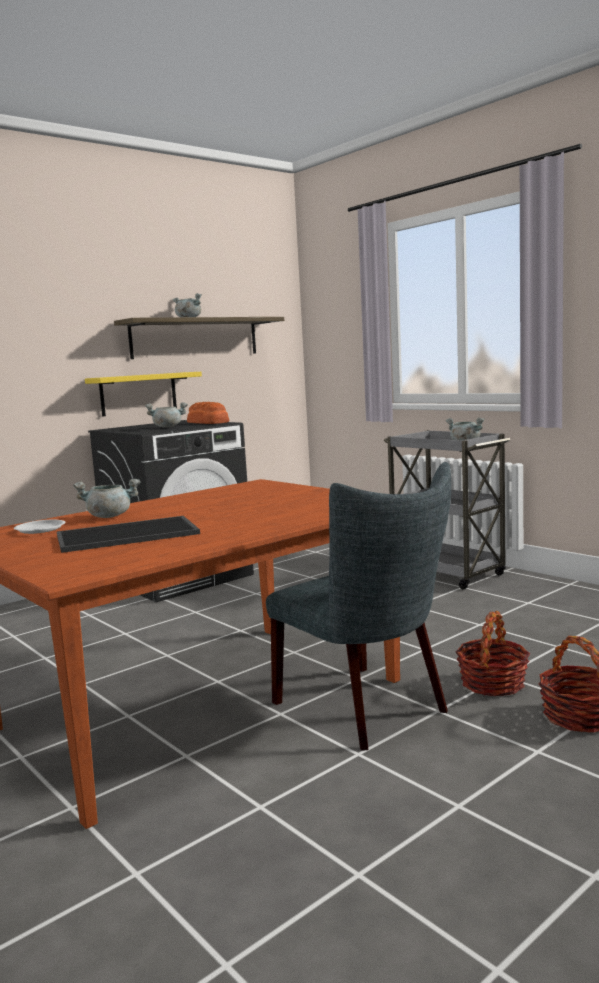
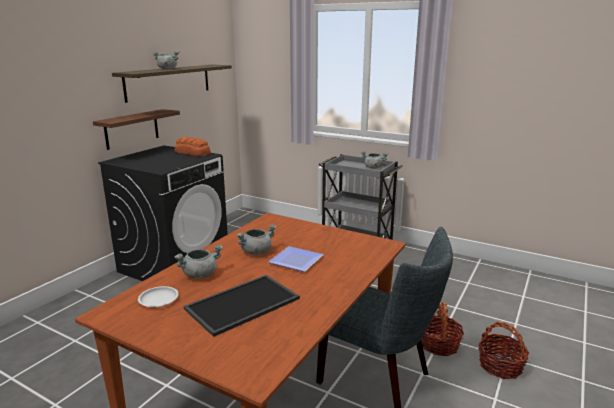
camera: 20 degrees left, 10 degrees up
yellow shelf [85,372,202,417] -> brown shelf [93,109,180,150]
grey cooking pot [145,402,188,428] -> grey cooking pot moved to [236,224,276,255]
none -> plate [268,246,324,272]

